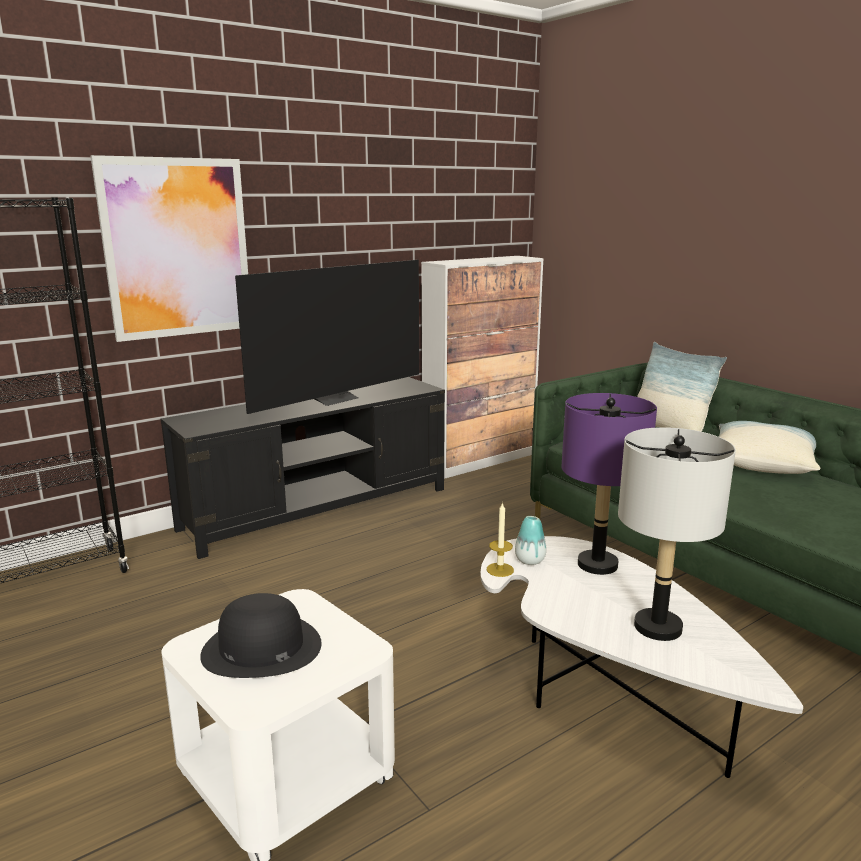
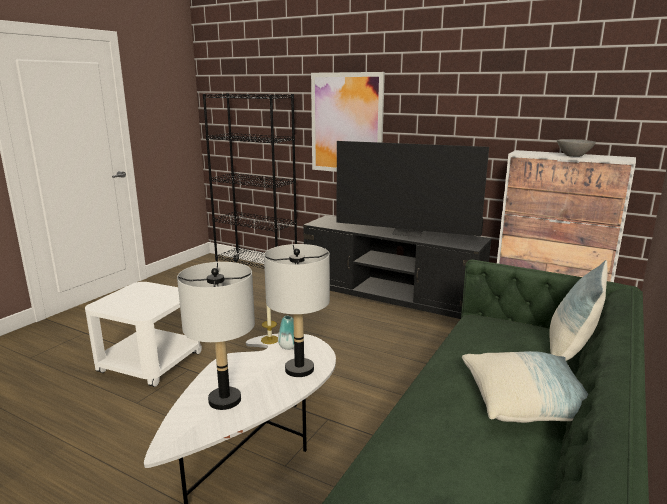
camera: 65 degrees right, 0 degrees up
black hat [200,593,322,678] -> none
purple table lamp [561,393,657,575] -> grey table lamp [264,244,330,377]
none -> grey bowl [557,139,596,157]

